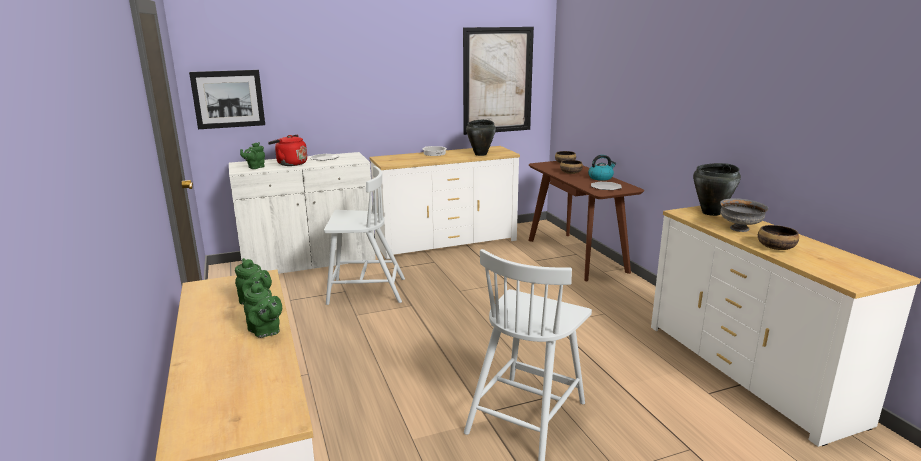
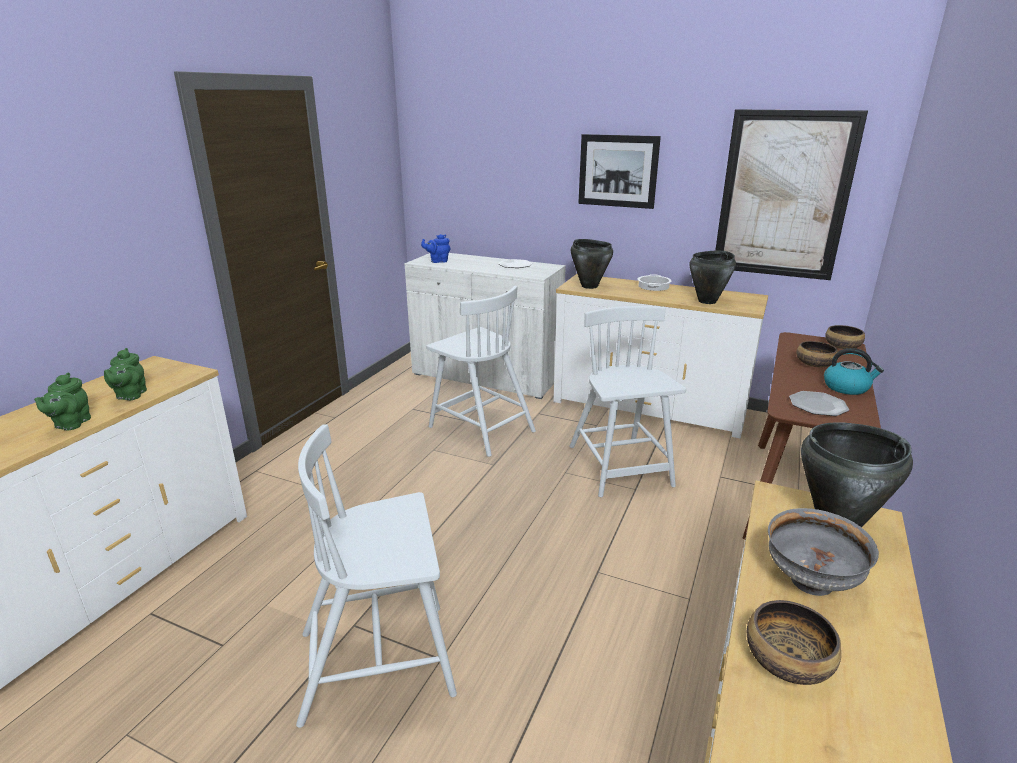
camera: 45 degrees right, 5 degrees up
picture [189,70,265,129] -> picture moved to [578,134,661,209]
green teapot [240,142,265,169] -> blue teapot [421,234,451,263]
red kettle [268,135,307,166] -> none
none -> white chair [569,306,686,497]
none -> black cooking pot [571,239,613,289]

